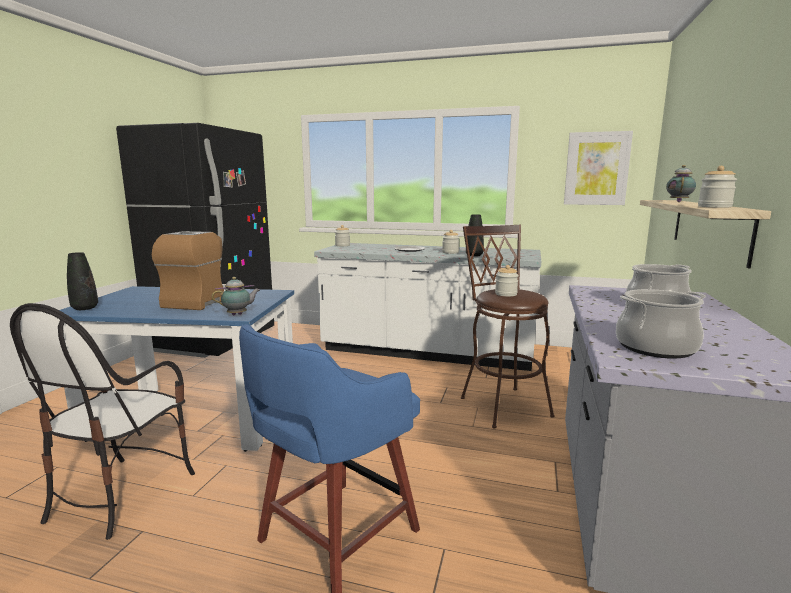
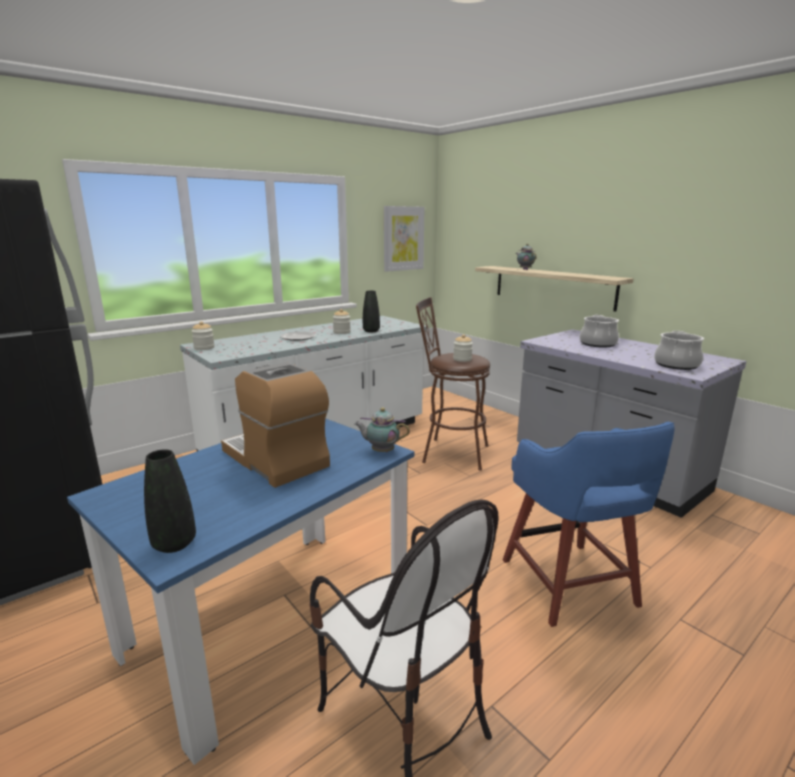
camera: 55 degrees left, 5 degrees up
teapot [212,277,260,315] -> teapot turned 90 degrees counterclockwise [354,407,410,452]
jar [698,166,737,208] -> none

